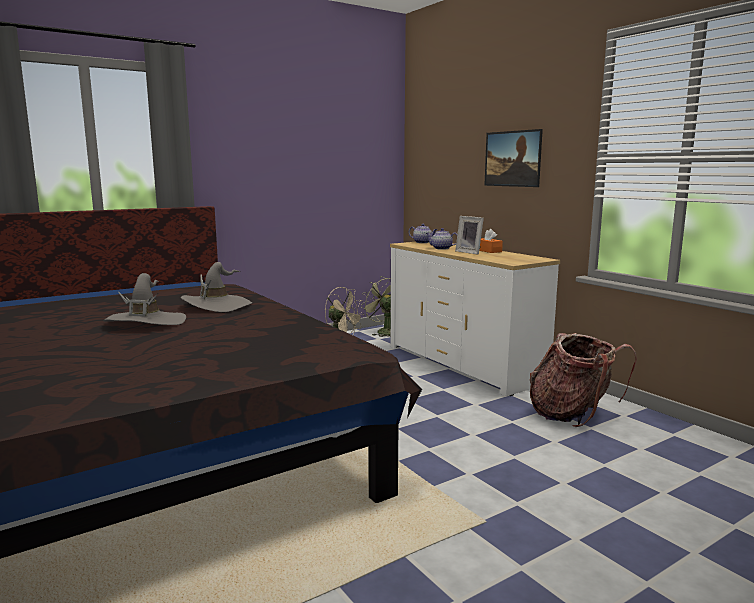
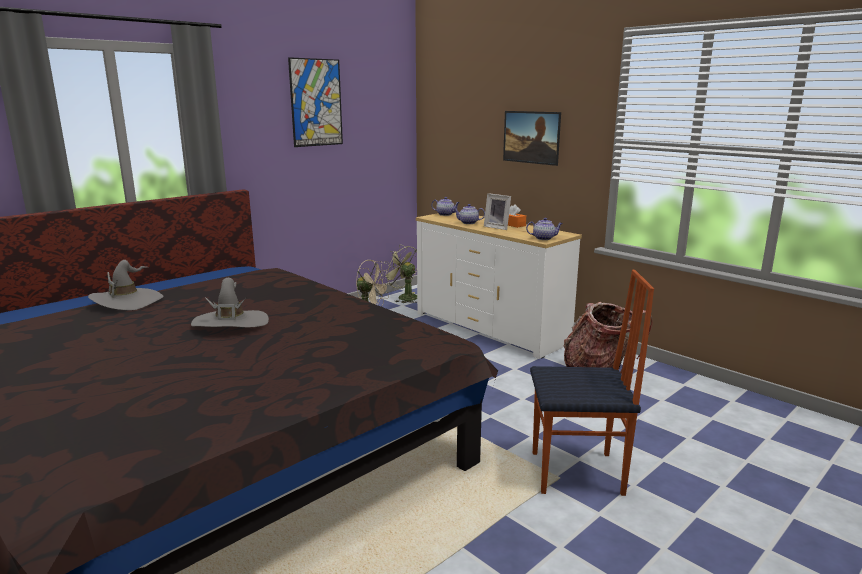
camera: 10 degrees left, 5 degrees up
grey hat [181,262,252,312] -> grey hat moved to [88,260,164,310]
none -> picture [288,57,343,147]
none -> teapot [526,217,563,240]
none -> chair [530,270,654,496]

